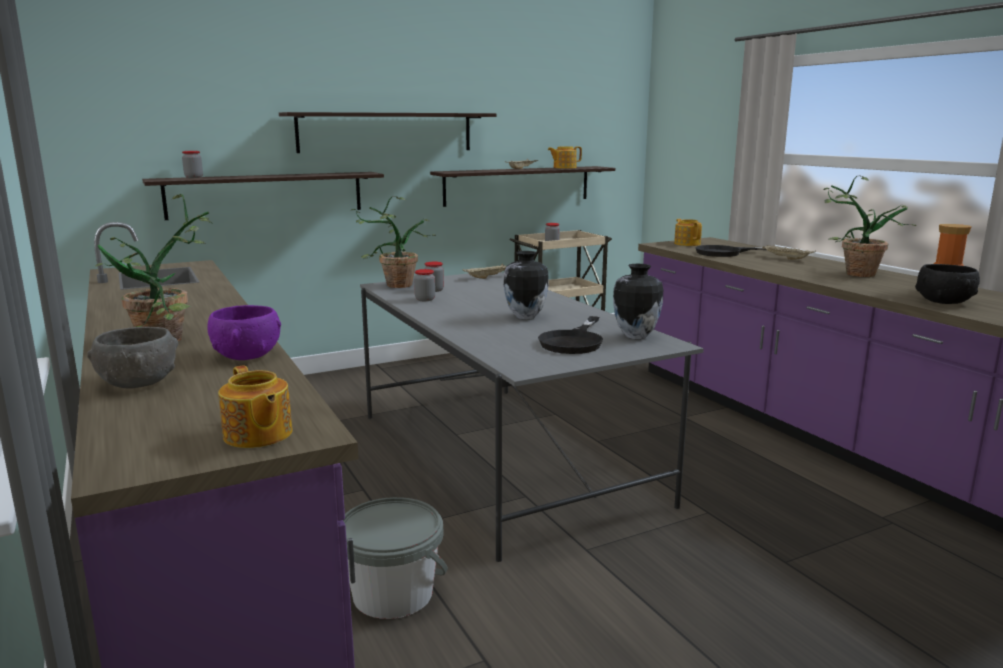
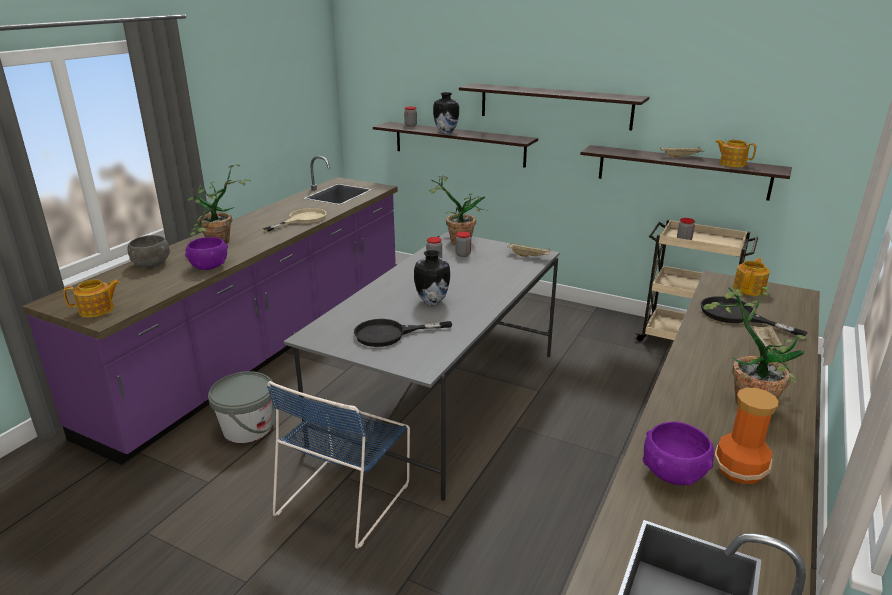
camera: 55 degrees right, 10 degrees up
teapot [218,365,293,448] -> teapot turned 135 degrees counterclockwise [63,279,120,317]
vase [613,264,663,339] -> vase moved to [433,92,459,134]
black bowl [915,264,980,304] -> purple bowl [642,421,714,485]
none -> beige frying pan [263,208,327,232]
none -> blue chair [267,381,410,549]

